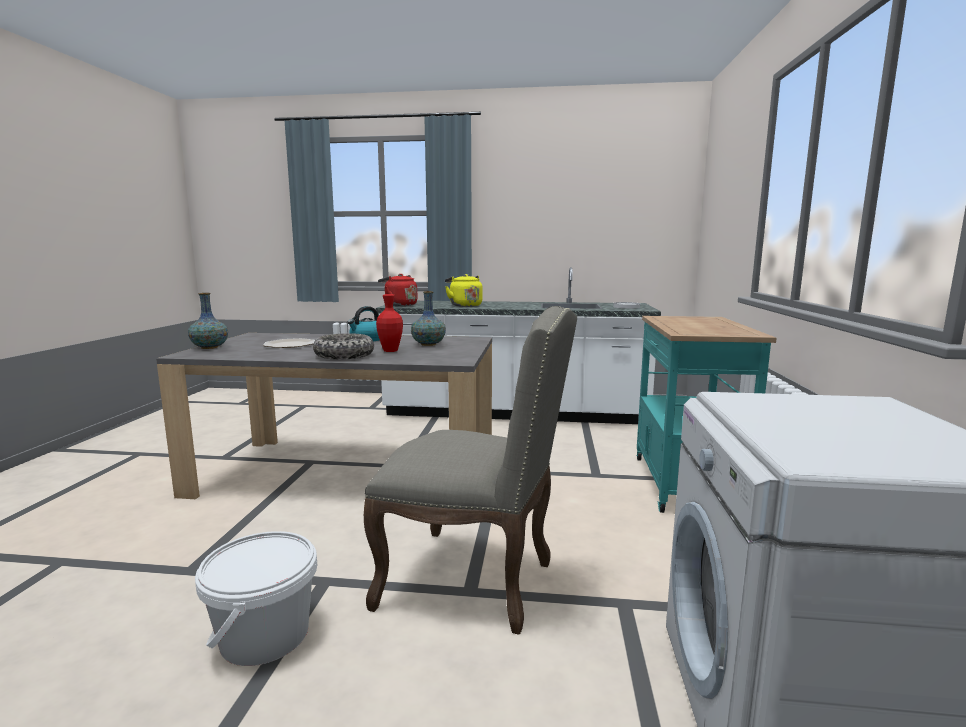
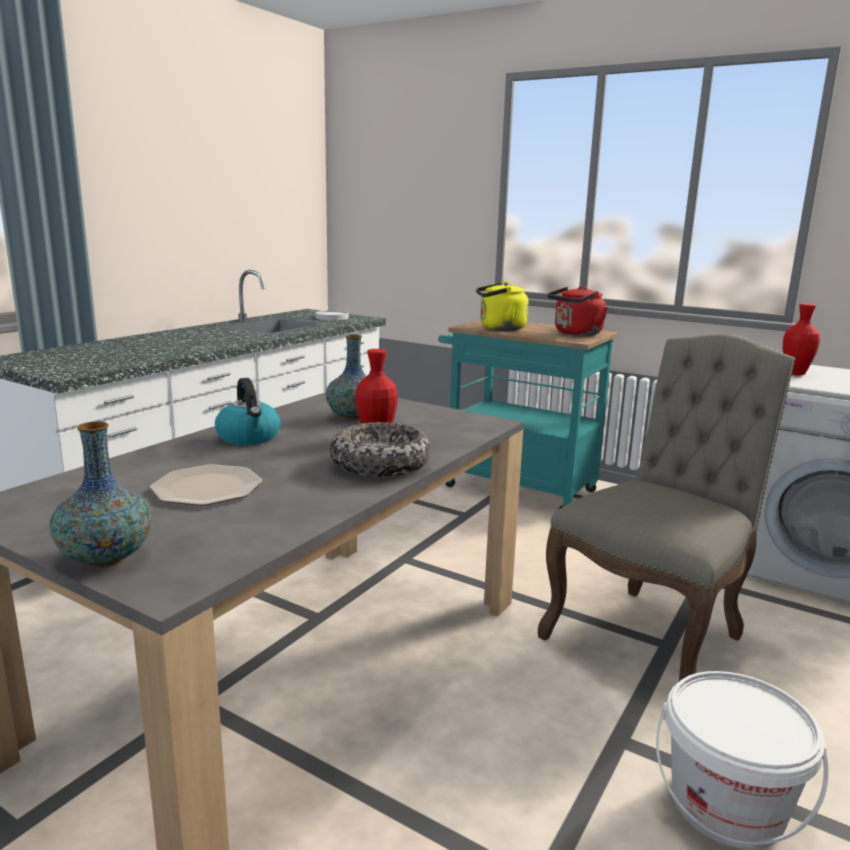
camera: 65 degrees left, 5 degrees up
red kettle [378,274,418,306] -> red kettle moved to [547,286,608,336]
yellow kettle [445,274,483,307] -> yellow kettle moved to [476,282,529,331]
none -> red vase [783,303,820,375]

